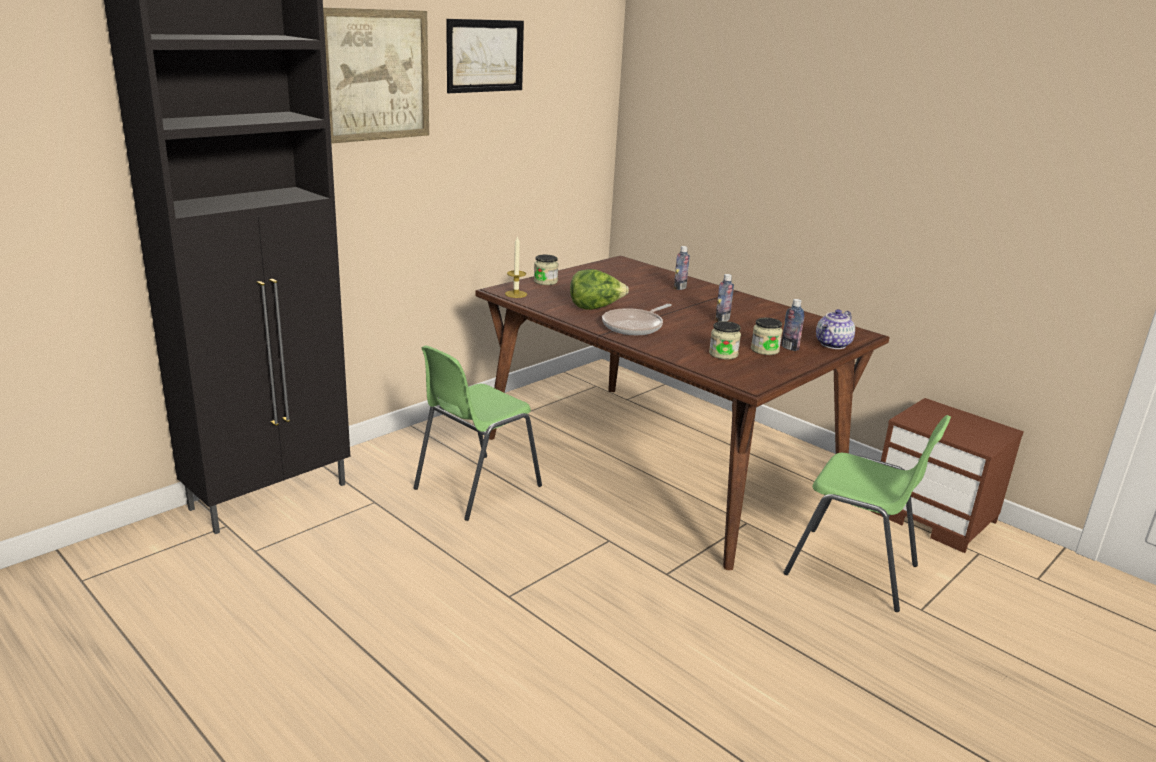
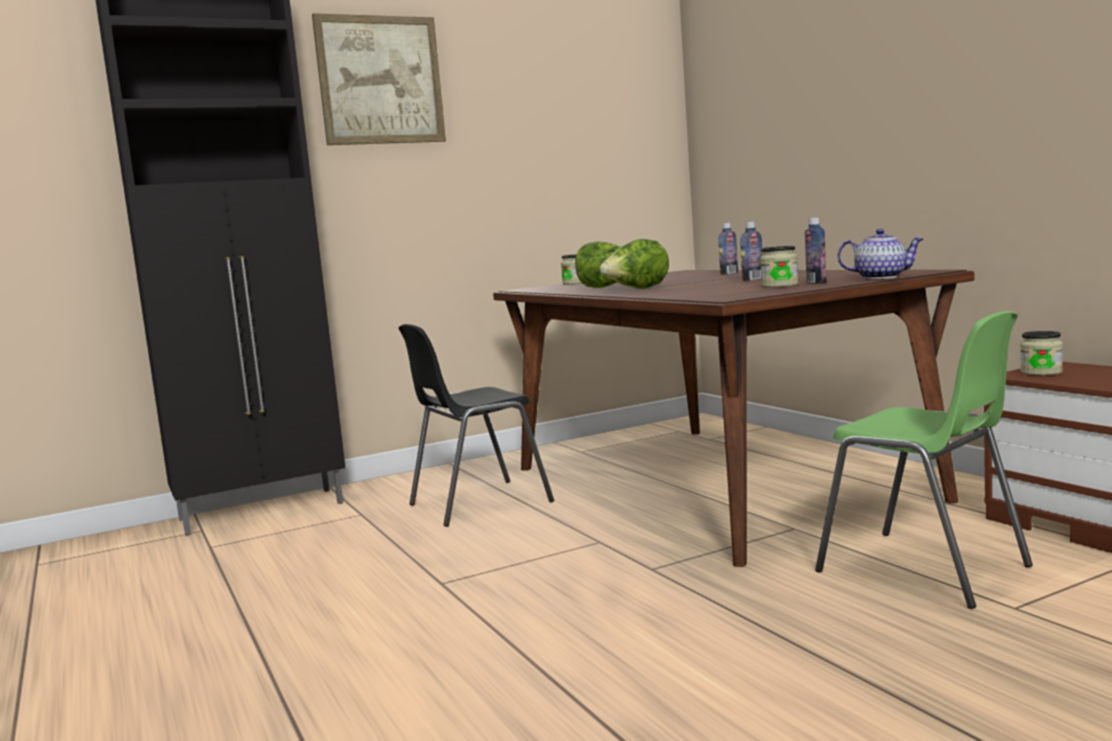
camera: 20 degrees right, 15 degrees down
green chair [414,345,542,521] -> black chair [398,324,554,527]
picture [446,19,524,93] -> none
candle [505,235,527,298] -> none
frying pan [602,304,672,335] -> lettuce [600,239,669,289]
jar [709,321,741,360] -> jar moved to [1020,331,1063,376]
teapot [816,309,855,349] -> teapot turned 135 degrees counterclockwise [837,229,923,279]

